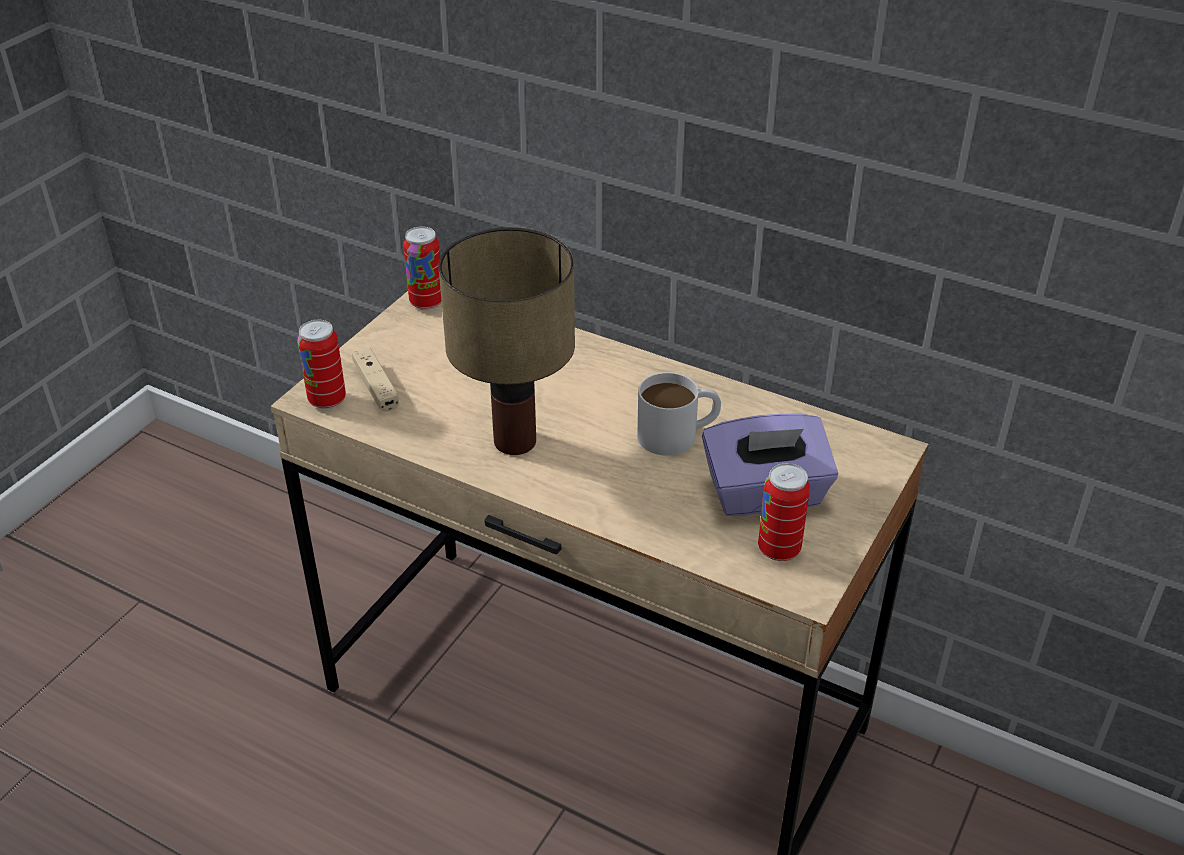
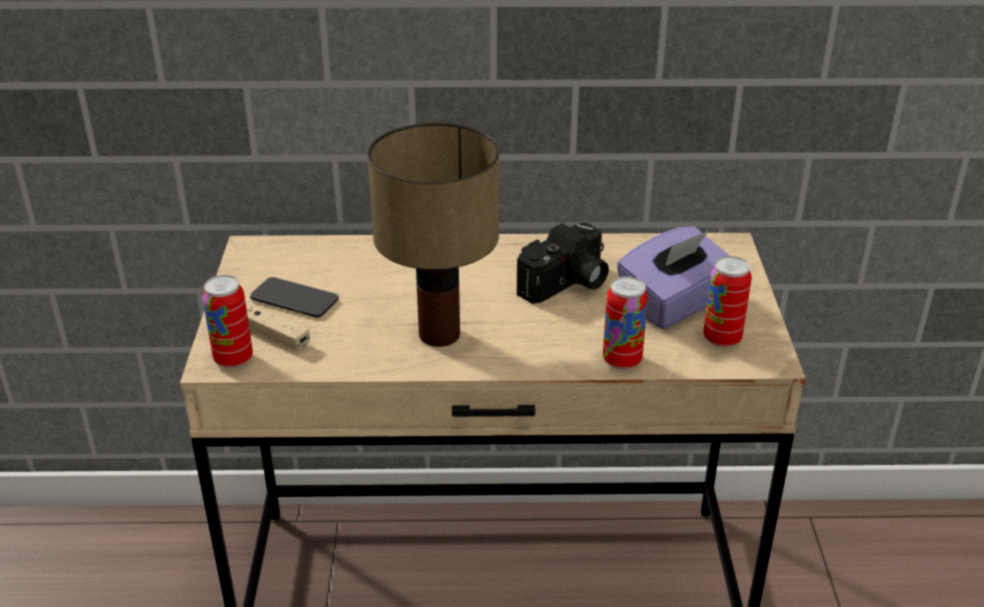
camera: 30 degrees left, 5 degrees down
can [403,226,442,310] -> can moved to [603,276,648,370]
white mug [637,372,721,456] -> camera [516,223,609,304]
none -> phone [250,277,339,318]

